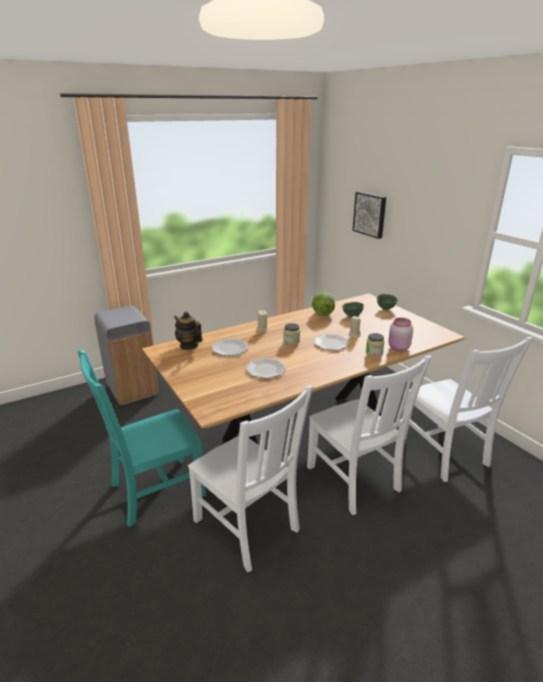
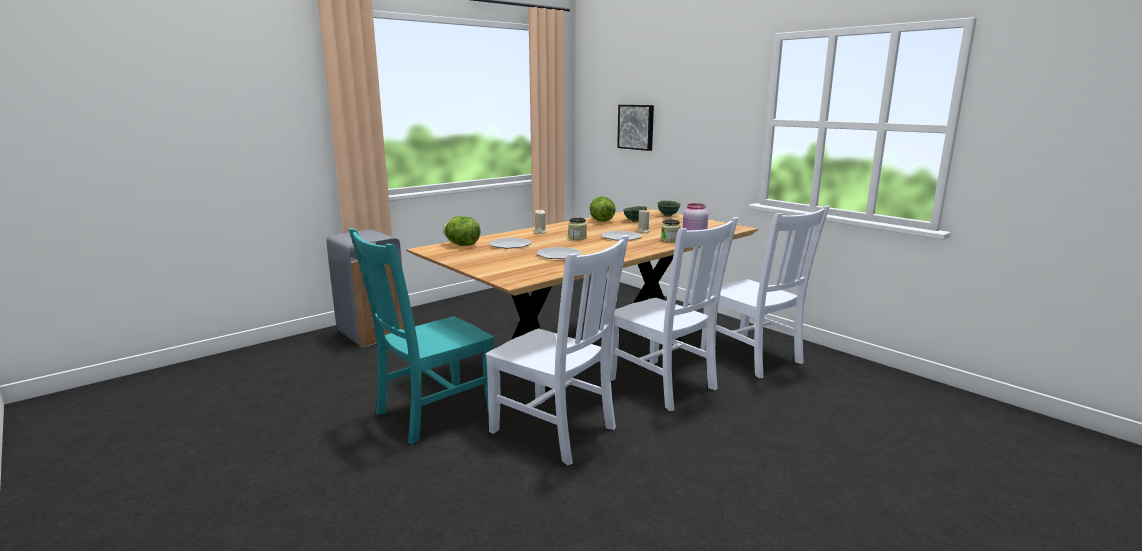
camera: 10 degrees left, 10 degrees down
teapot [174,311,203,350] -> lettuce [443,216,480,246]

